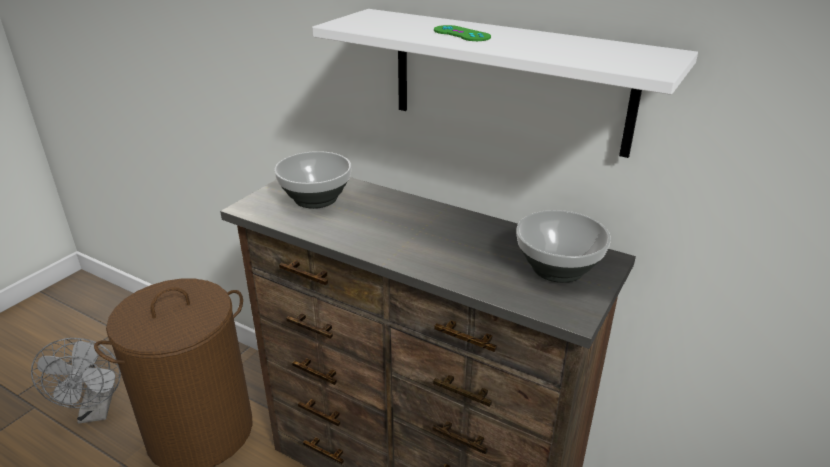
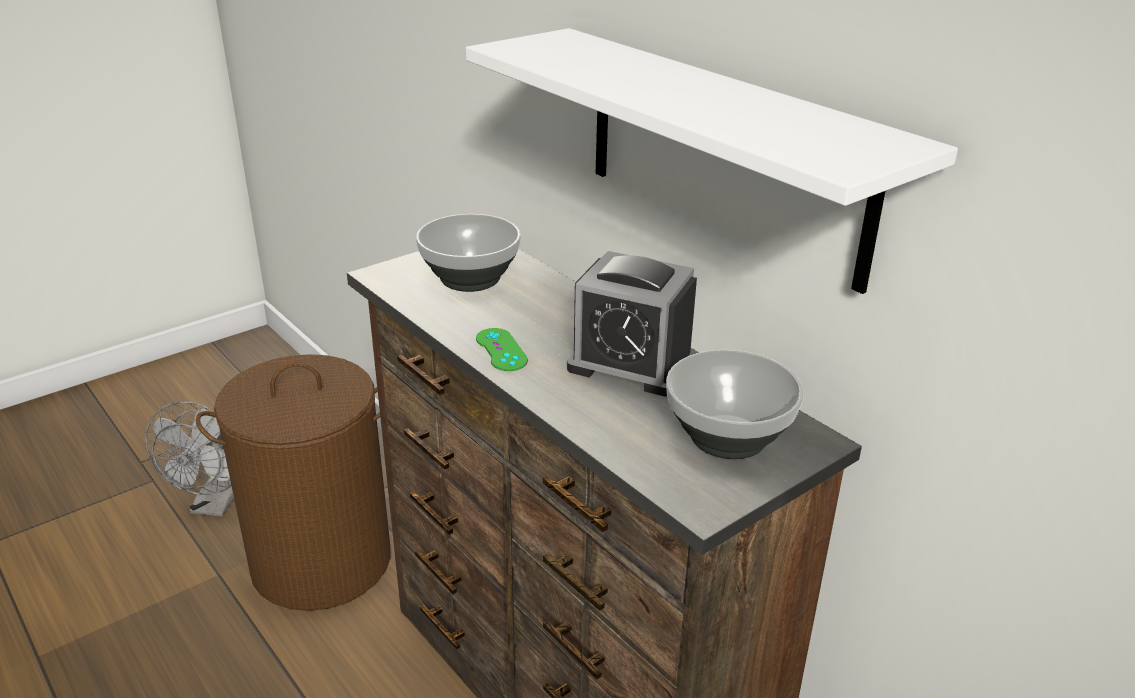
camera: 20 degrees right, 0 degrees up
green game controller [434,25,491,41] -> green game controller moved to [476,328,528,371]
none -> alarm clock [567,251,697,397]

